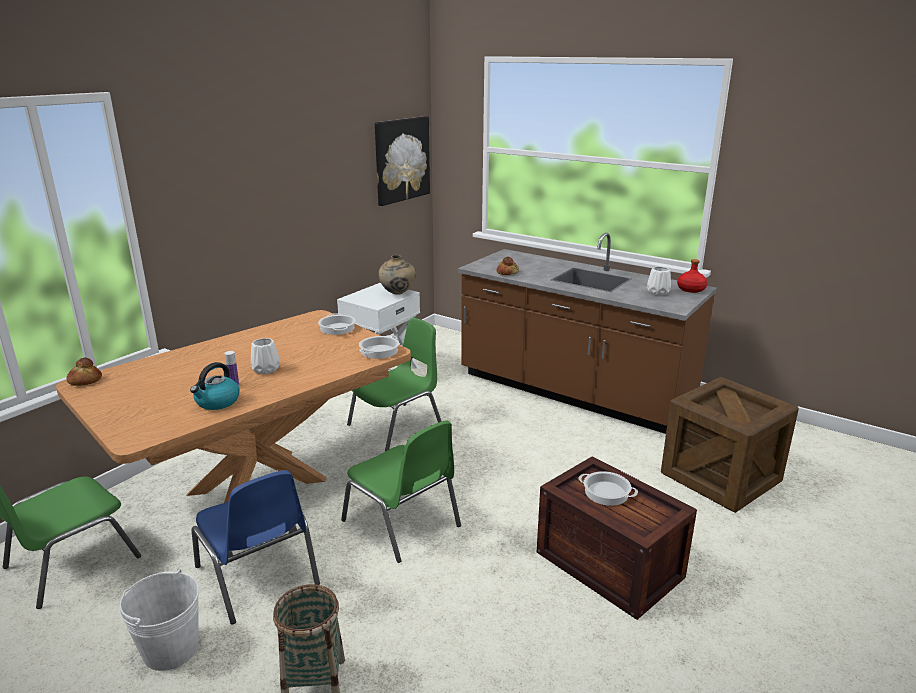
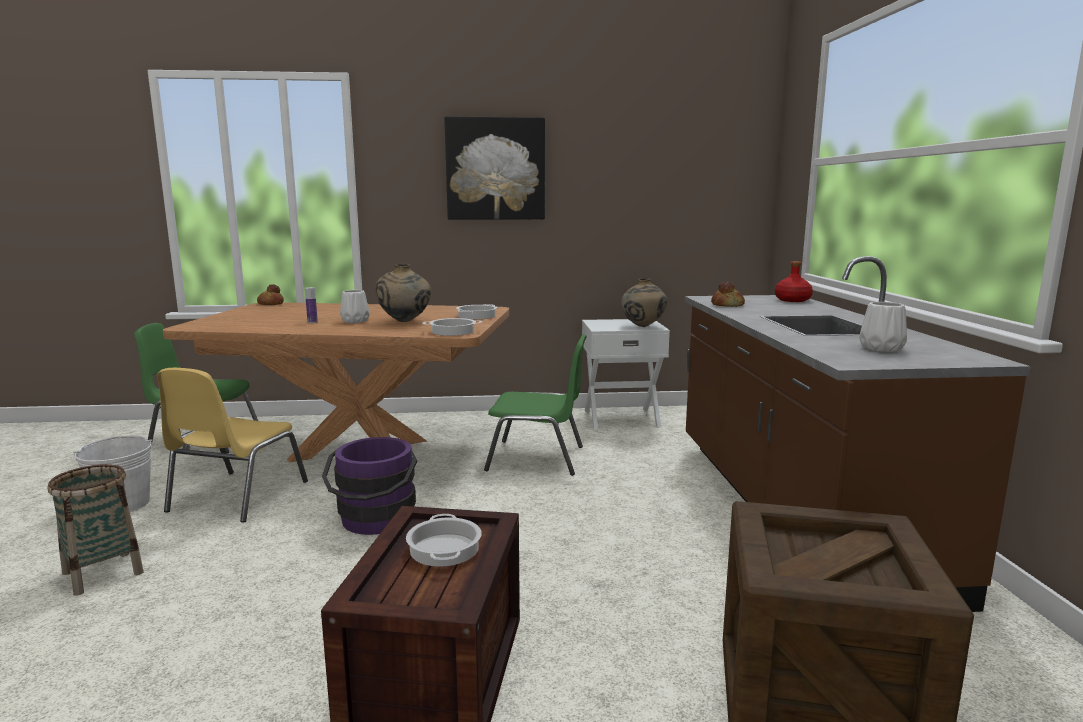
camera: 50 degrees right, 10 degrees down
kettle [190,362,240,410] -> none
blue chair [191,470,320,624] -> yellow chair [157,368,308,522]
green chair [341,420,461,563] -> purple bucket [322,437,417,535]
picture [375,116,430,206] -> picture moved to [445,116,545,220]
red bottle [677,259,707,293] -> red bottle moved to [775,261,813,302]
none -> beige vase [375,264,431,322]

